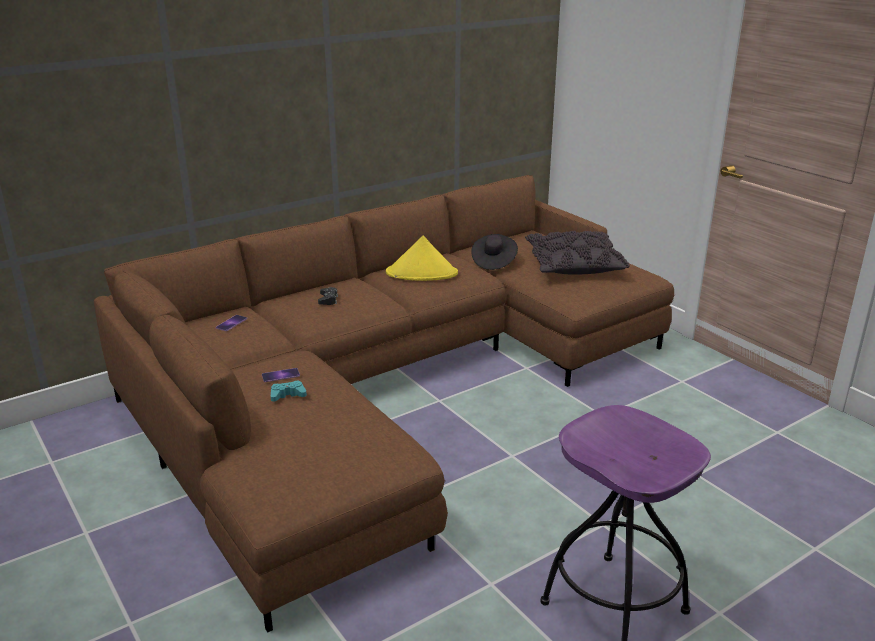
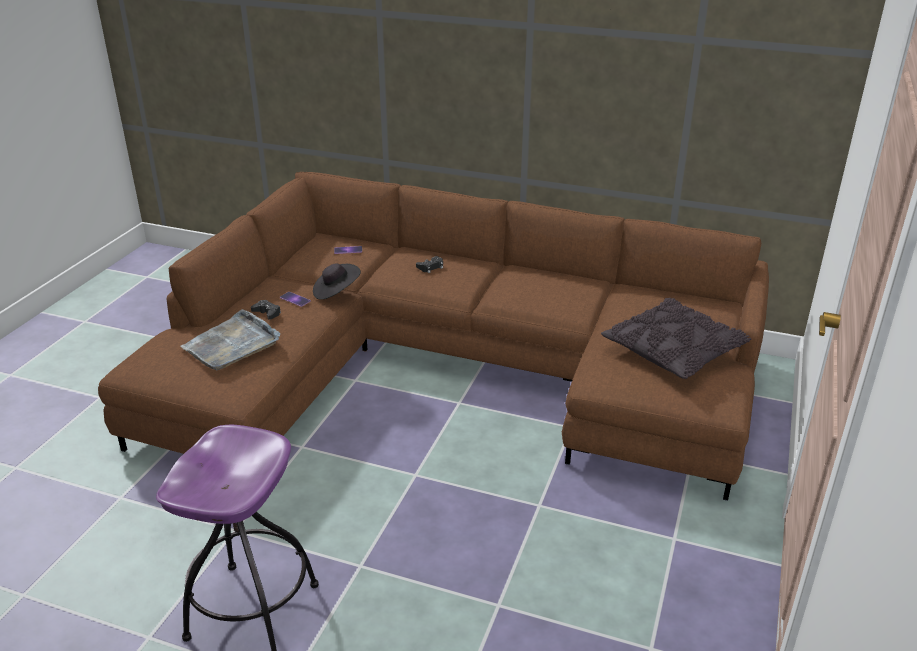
camera: 55 degrees right, 5 degrees up
turquoise game controller [271,380,307,402] -> black game controller [251,300,281,320]
yellow hat [386,236,458,281] -> none
black hat [471,234,518,270] -> black hat moved to [313,263,361,300]
none -> grey tray [180,309,280,370]

